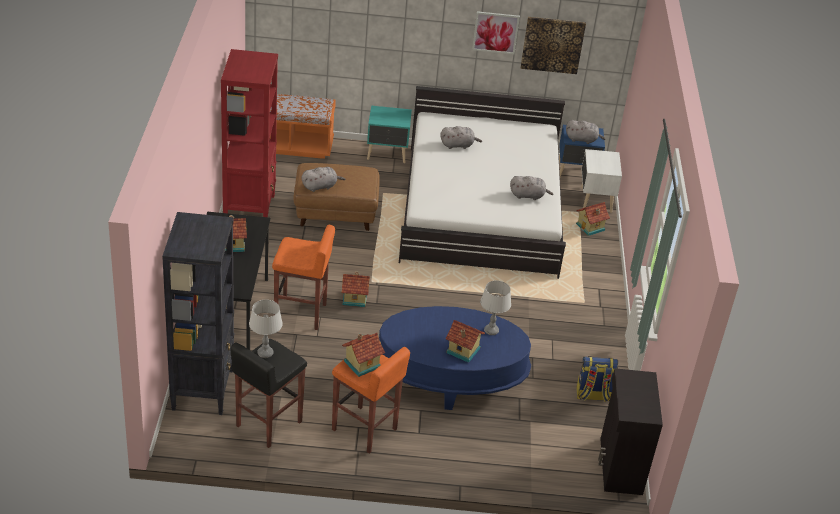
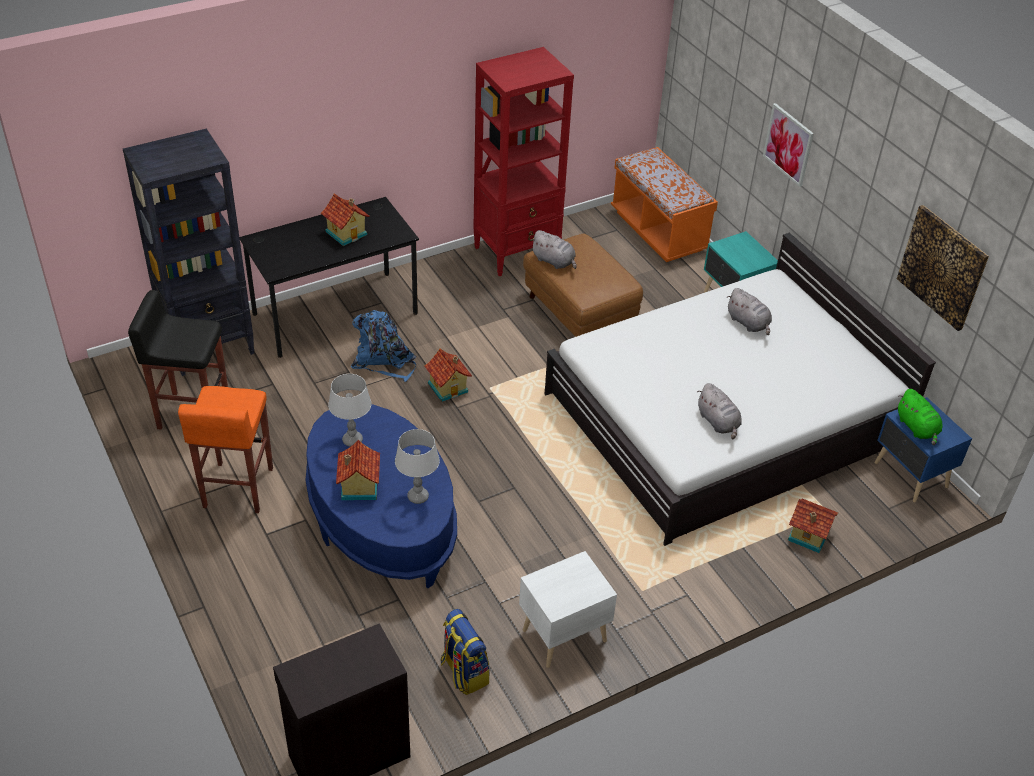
camera: 60 degrees right, 5 degrees up
grey table lamp [249,300,283,358] -> grey table lamp moved to [328,374,371,447]
orange stool [272,225,335,330] -> blue backpack [351,310,416,382]
toy house [342,333,385,377] -> none
picture [472,11,520,54] -> picture moved to [763,103,814,187]
grey plush toy [566,120,606,144] -> green plush toy [898,389,943,445]
white nightstand [581,149,622,213] -> white nightstand moved to [519,551,617,668]

